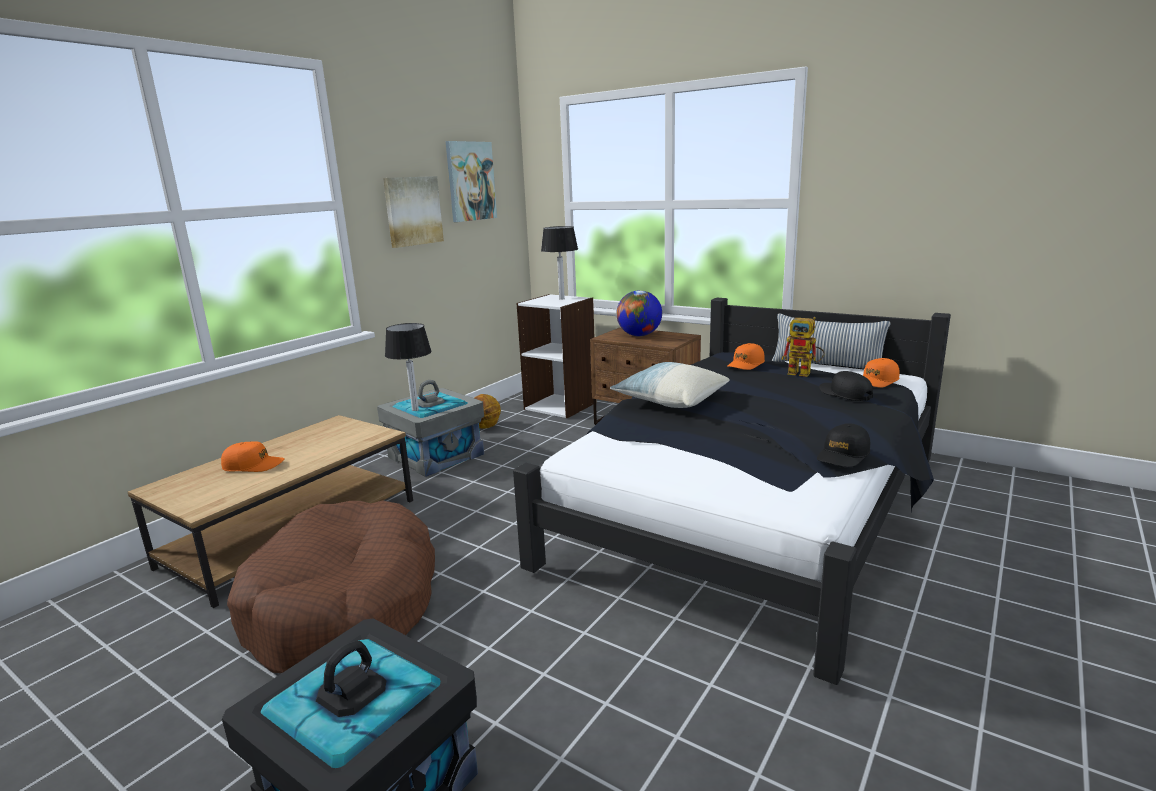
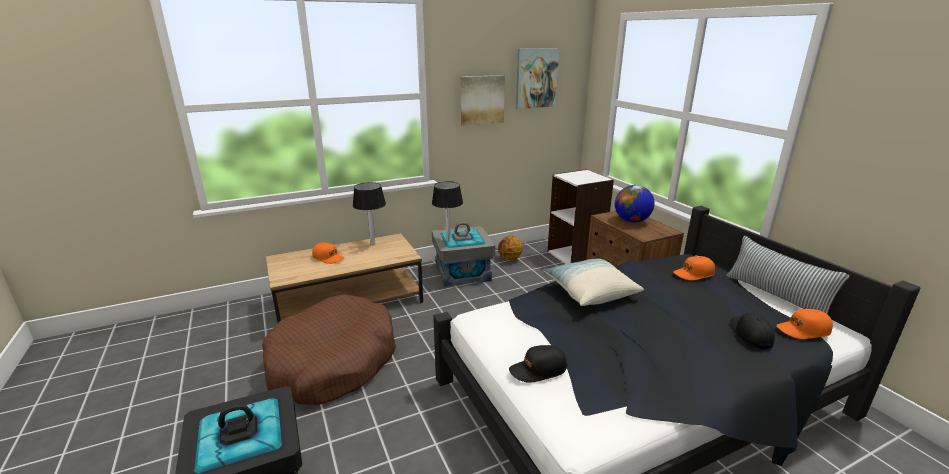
camera: 30 degrees right, 5 degrees up
table lamp [541,226,578,300] -> table lamp moved to [353,182,386,245]
toy robot [782,317,825,377] -> none
black cap [817,423,870,467] -> black cap moved to [509,345,567,383]

